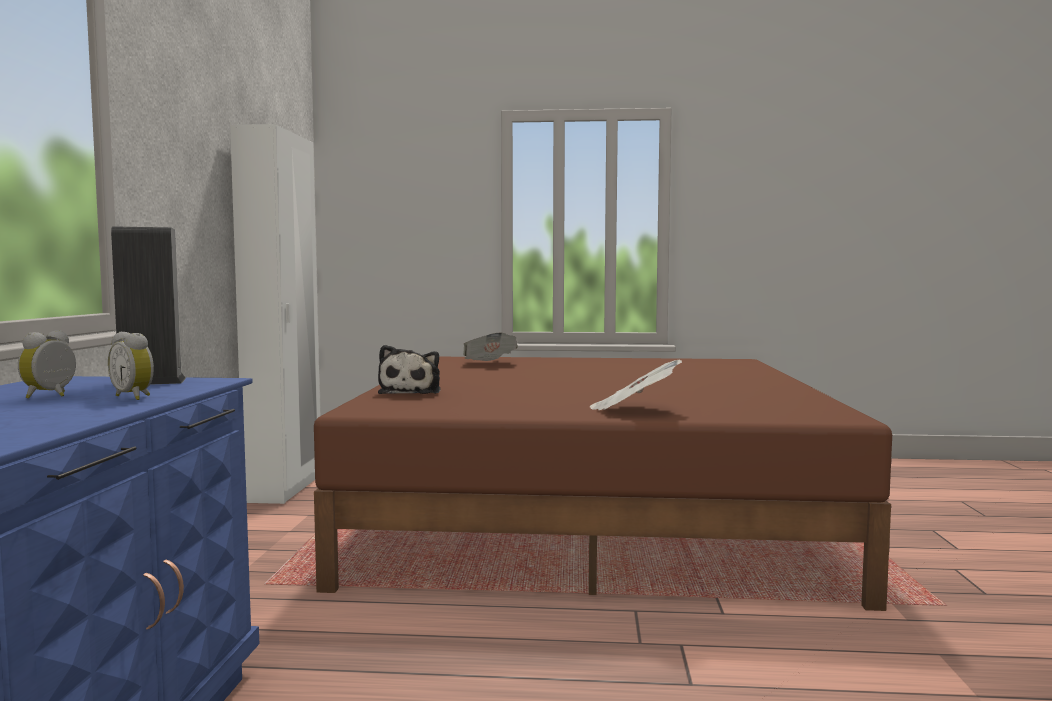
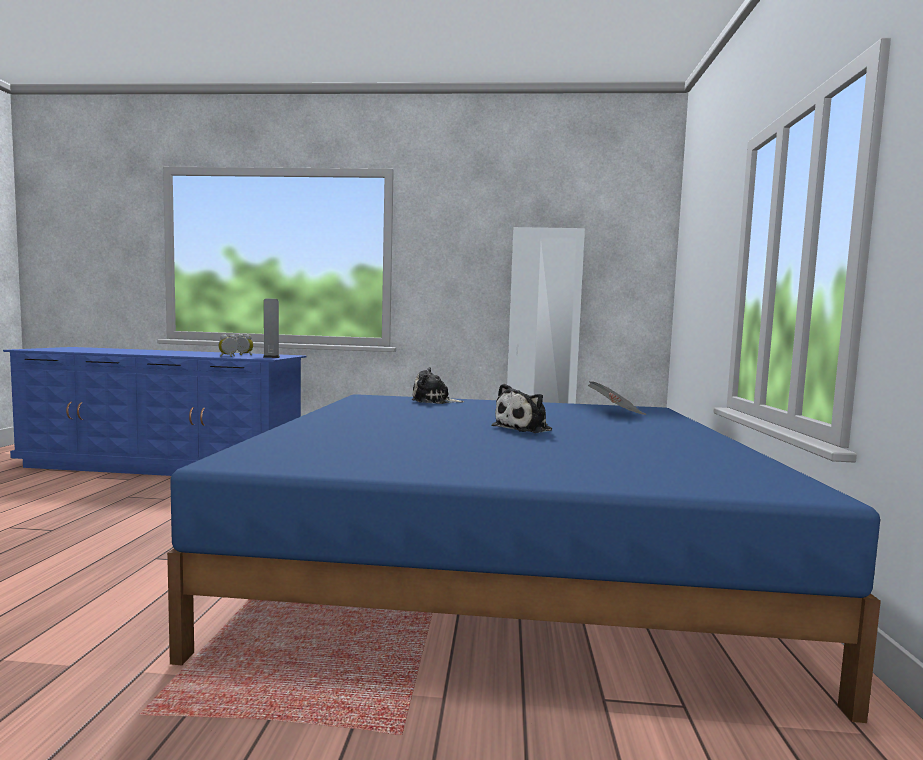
camera: 90 degrees right, 0 degrees up
brown bed [314,357,892,611] -> blue bed [167,394,881,723]
newspaper [590,360,682,410] -> none
none -> plush toy [491,384,552,433]

